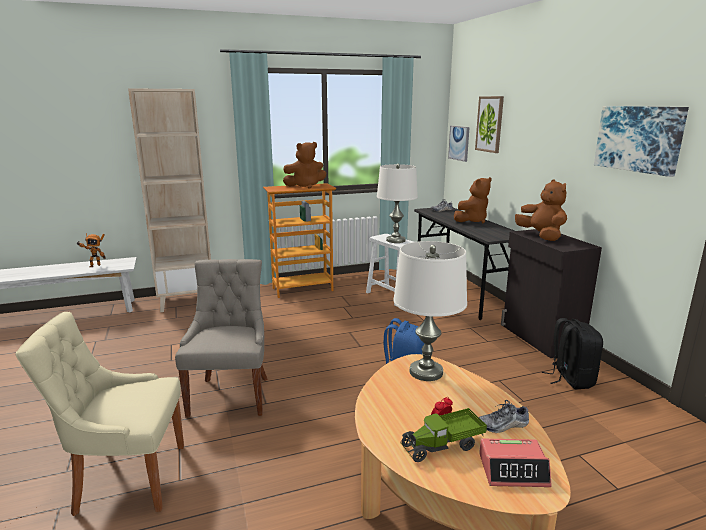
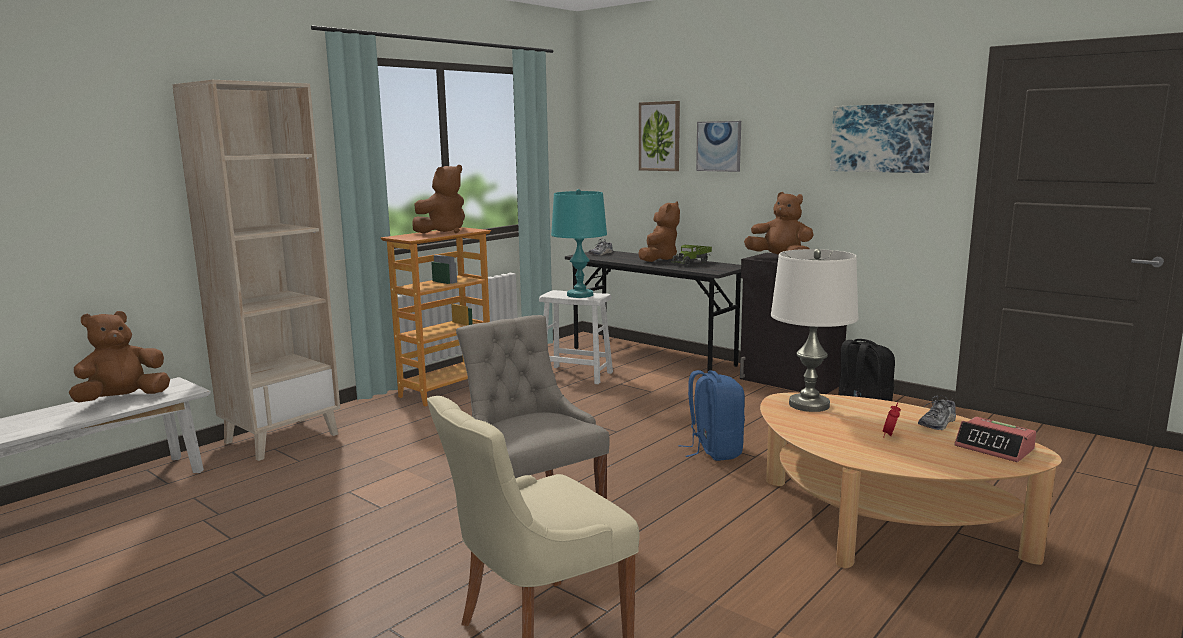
camera: 30 degrees left, 5 degrees down
toy robot [76,233,106,267] -> brown plush toy [69,311,170,402]
white table lamp [377,164,418,243] -> turquoise table lamp [551,189,607,298]
toy truck [400,408,487,462] -> toy truck moved to [672,245,712,267]
picture [448,126,470,162] -> picture moved to [696,121,741,172]
alarm clock [479,439,552,487] -> alarm clock turned 75 degrees clockwise [954,417,1036,462]

